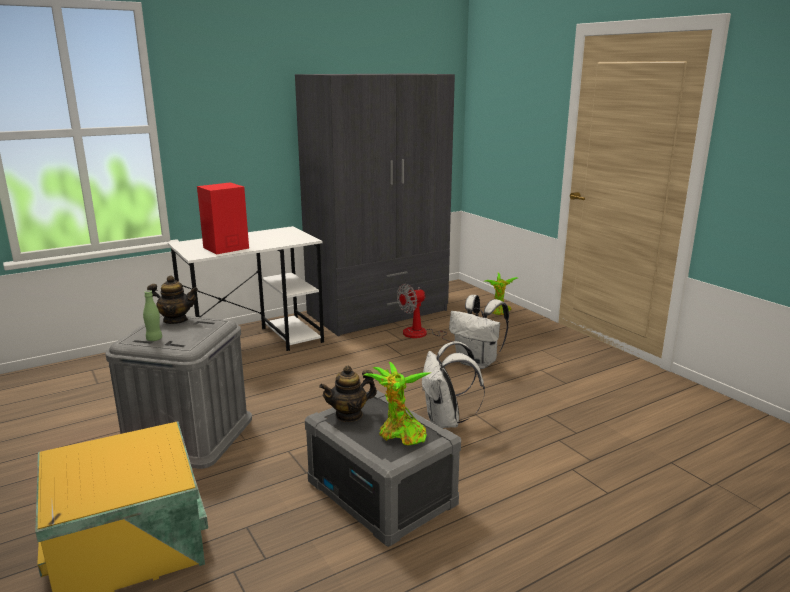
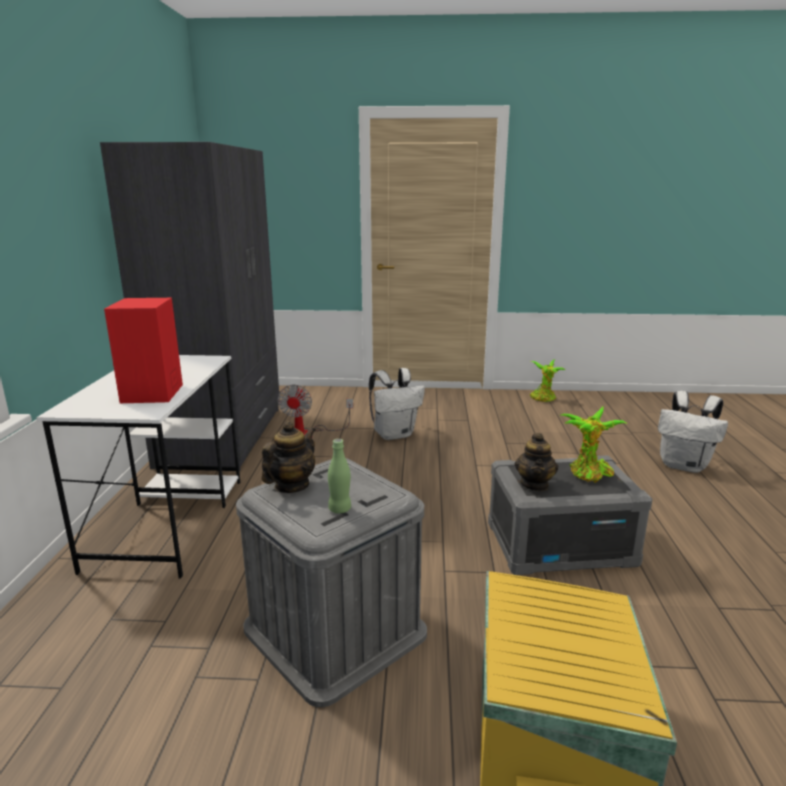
camera: 55 degrees left, 0 degrees up
white backpack [422,341,485,428] -> white backpack moved to [658,391,728,473]
potted plant [483,272,518,315] -> potted plant moved to [530,359,565,402]

